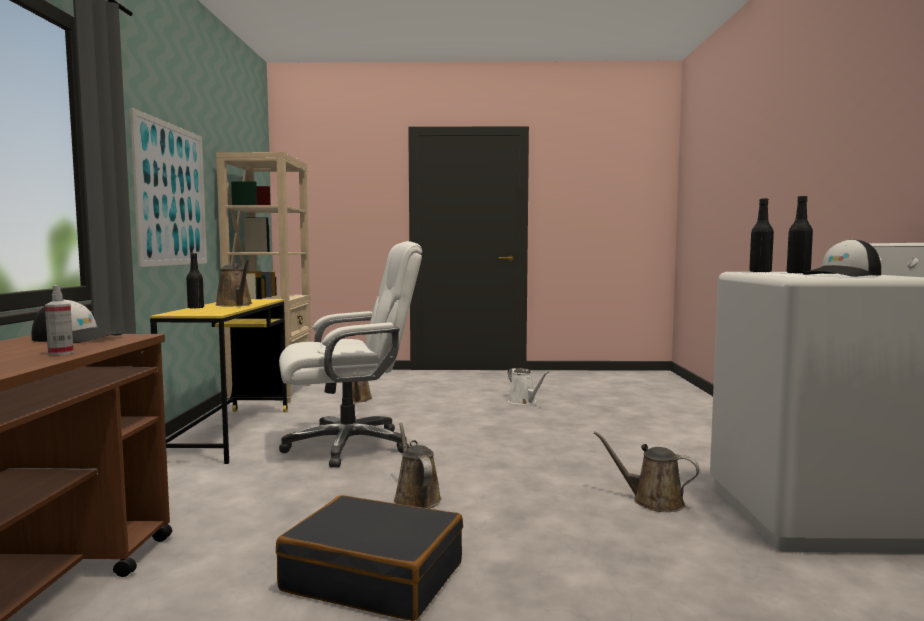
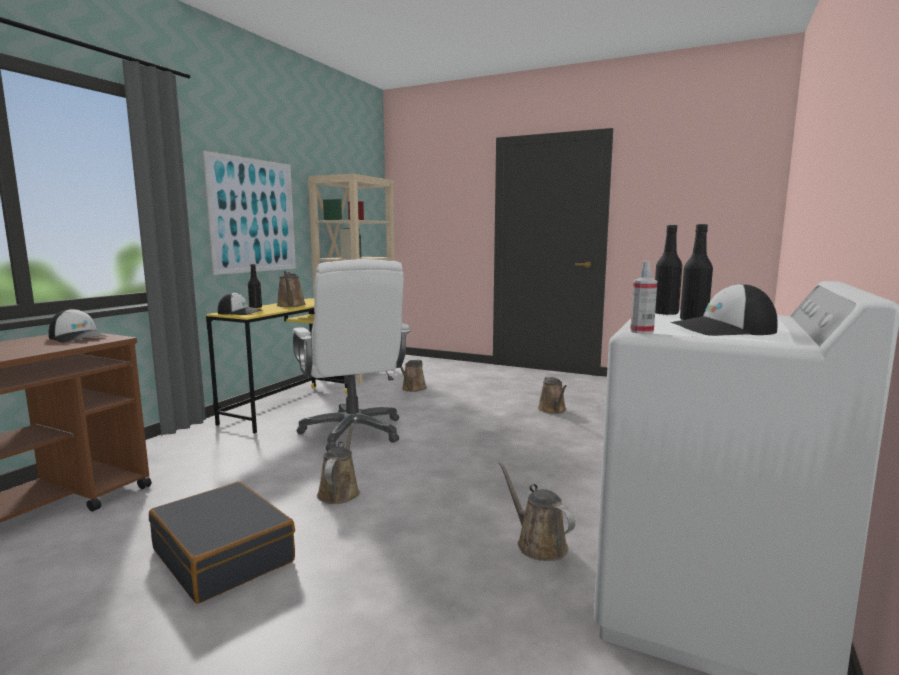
camera: 25 degrees right, 5 degrees up
spray bottle [45,285,74,355] -> spray bottle moved to [630,261,657,334]
white office chair [279,241,422,467] -> white office chair turned 60 degrees clockwise [292,259,411,451]
white watering can [507,368,549,405] -> brown watering can [538,376,567,414]
none -> cap [218,292,262,315]

